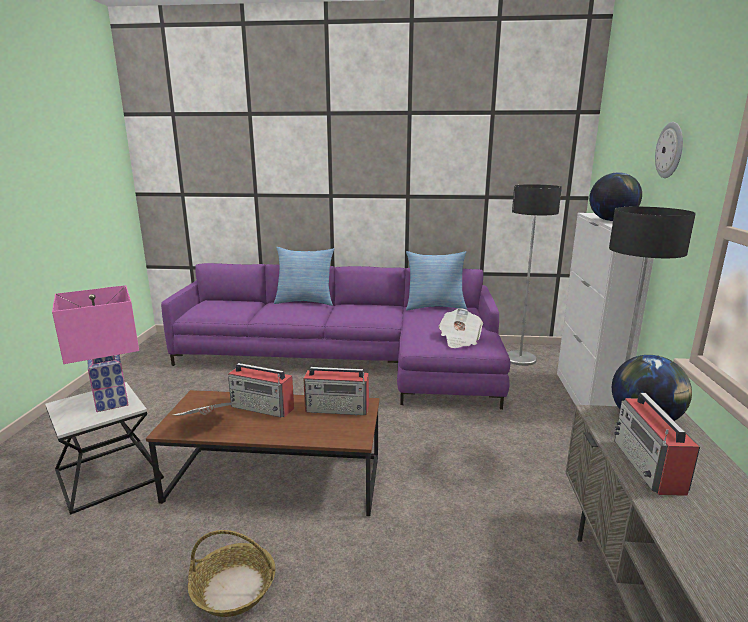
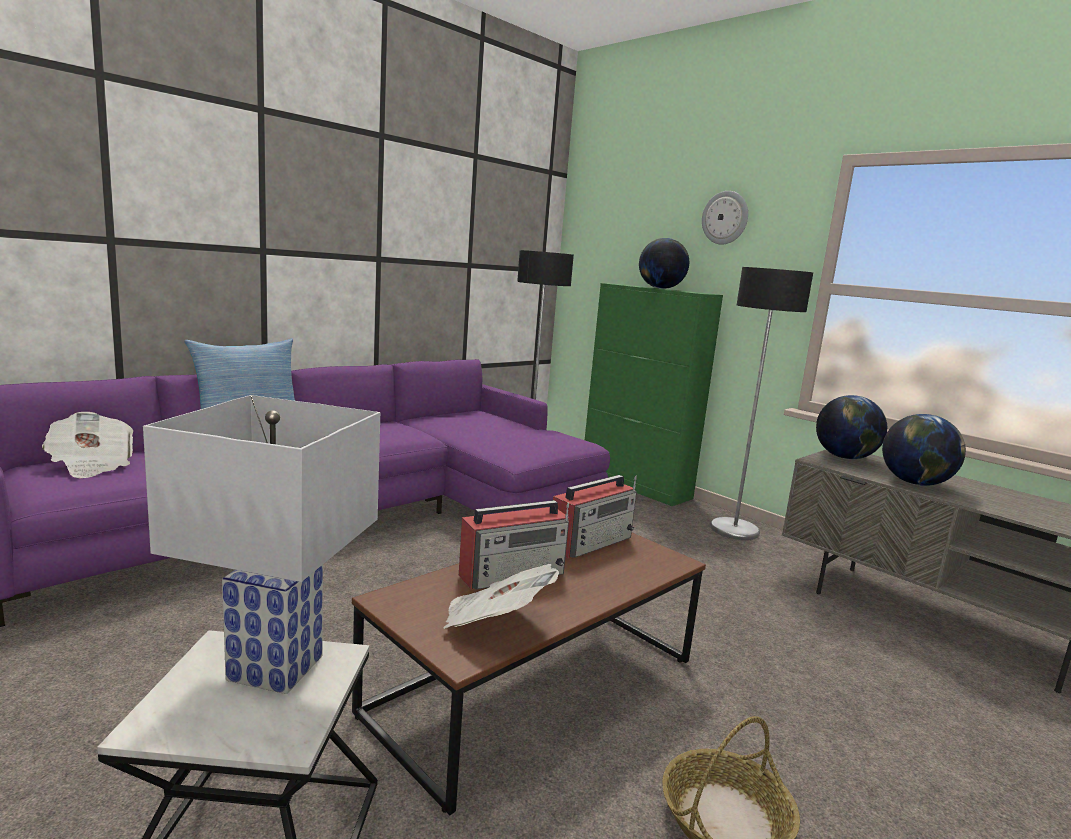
camera: 50 degrees left, 5 degrees down
pink table lamp [52,285,139,412] -> white table lamp [143,395,380,694]
pillow [406,251,467,310] -> none
newspaper [439,308,483,348] -> newspaper moved to [42,412,133,478]
white cabinet [557,213,654,406] -> green cabinet [585,283,723,506]
radio [614,393,700,496] -> globe [882,414,966,486]

